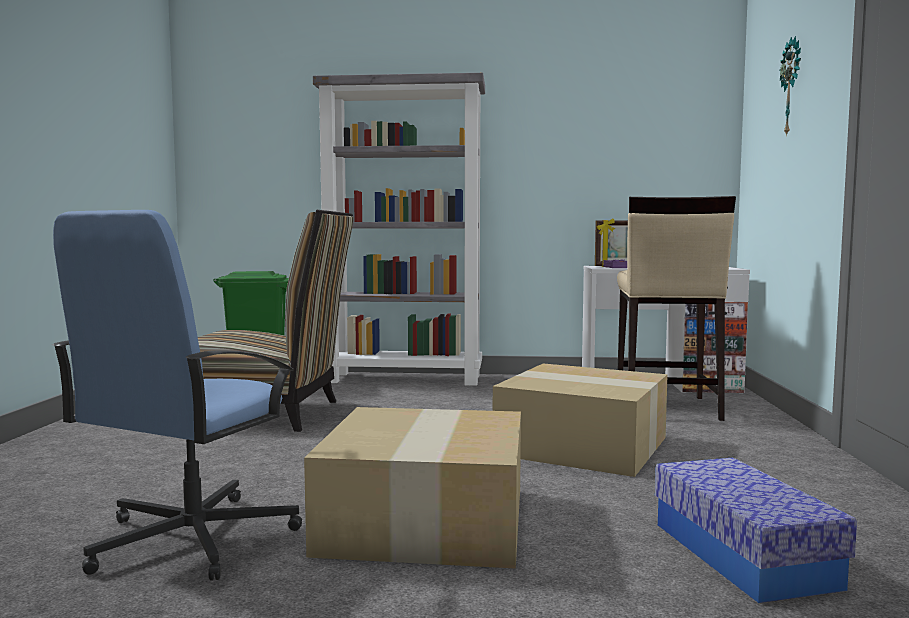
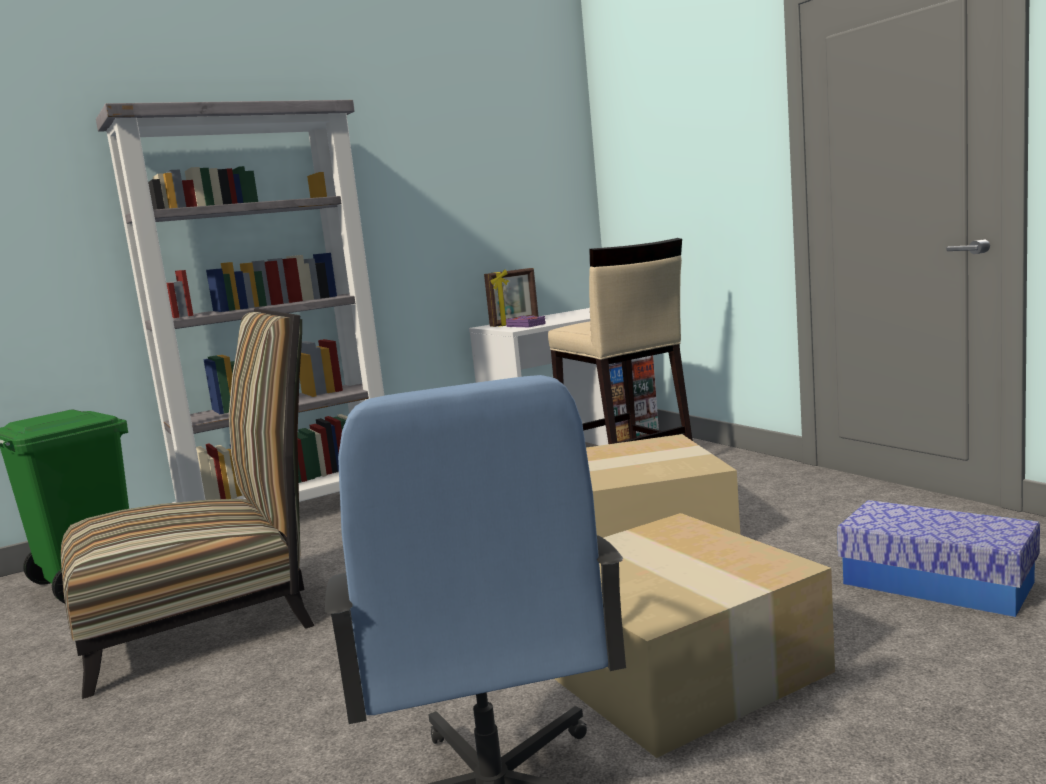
camera: 35 degrees left, 5 degrees up
wall clock [780,36,801,137] -> none

